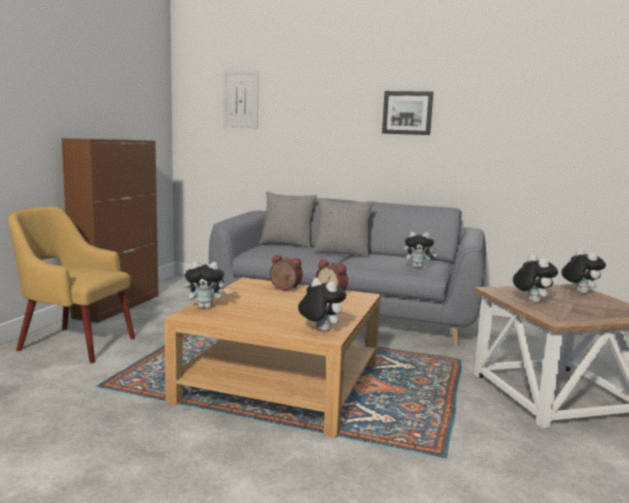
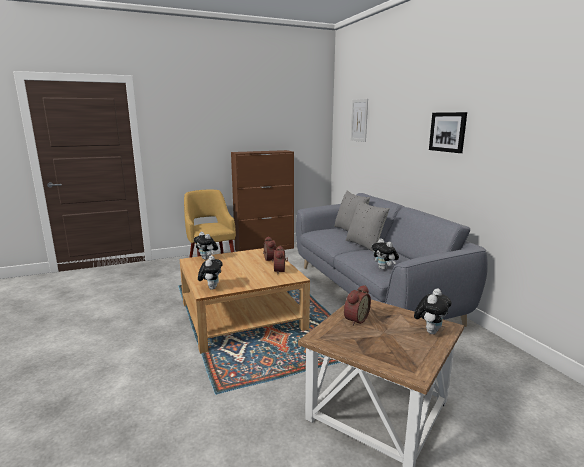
camera: 50 degrees right, 5 degrees up
plush toy [513,255,558,303] -> alarm clock [344,285,371,326]

